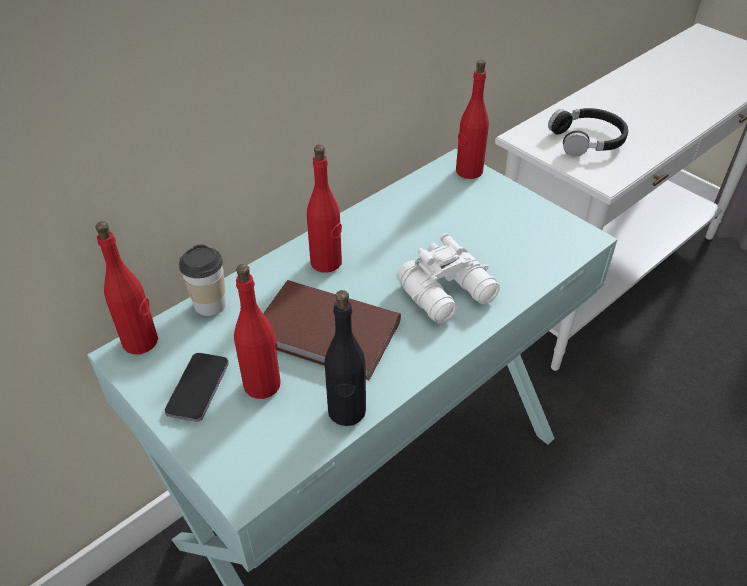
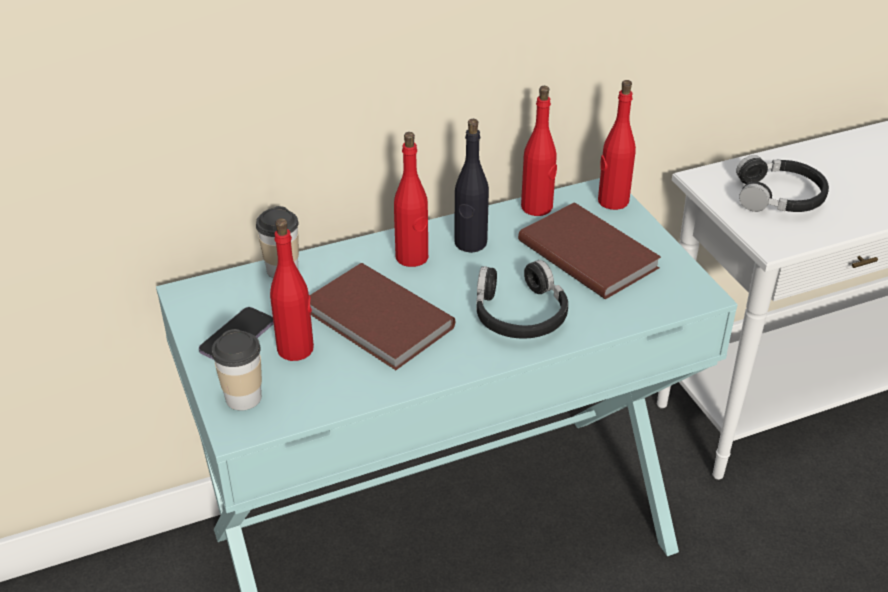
camera: 20 degrees right, 5 degrees down
red bottle [95,221,158,354] -> red bottle moved to [521,86,557,216]
black bottle [325,290,366,426] -> black bottle moved to [454,119,489,253]
white binoculars [396,233,500,323] -> black headphones [476,260,568,338]
none -> cup [212,329,262,411]
none -> brown book [518,202,661,299]

